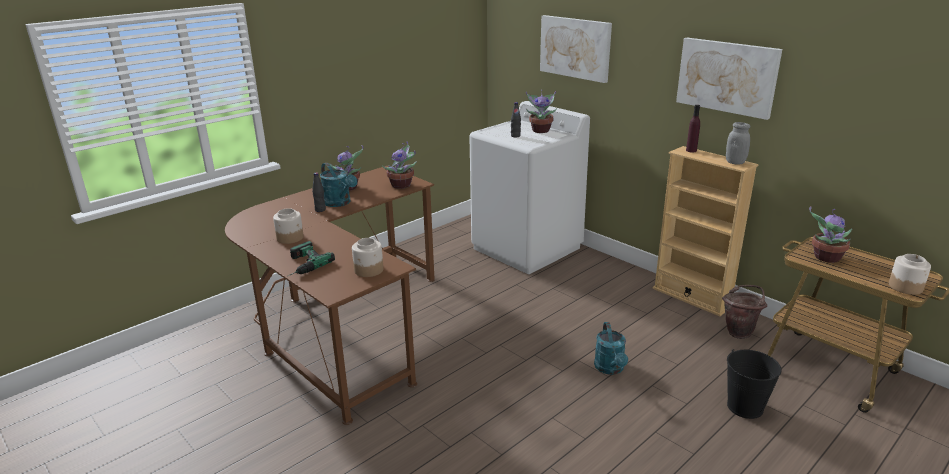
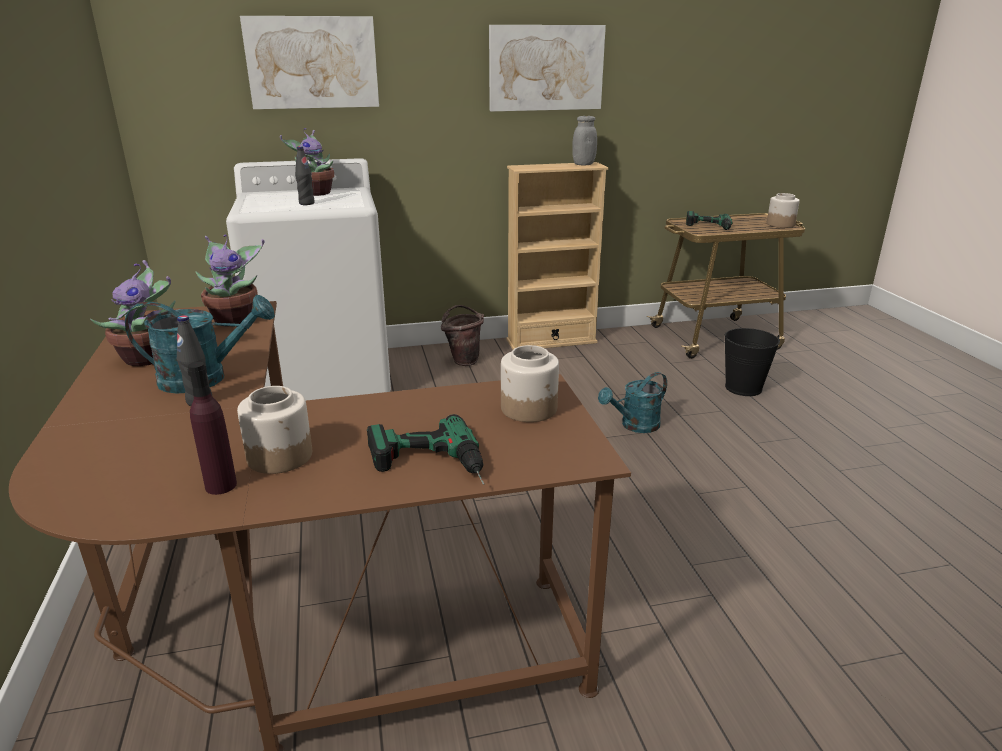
camera: 60 degrees left, 0 degrees up
turquoise watering can [594,322,628,375] -> turquoise watering can turned 120 degrees clockwise [598,372,667,433]
purple bottle [686,105,700,152] -> purple bottle moved to [188,362,237,495]
brown bucket [722,285,767,339] -> brown bucket moved to [441,305,484,366]
potted plant [809,206,852,263] -> power drill [686,211,732,230]

